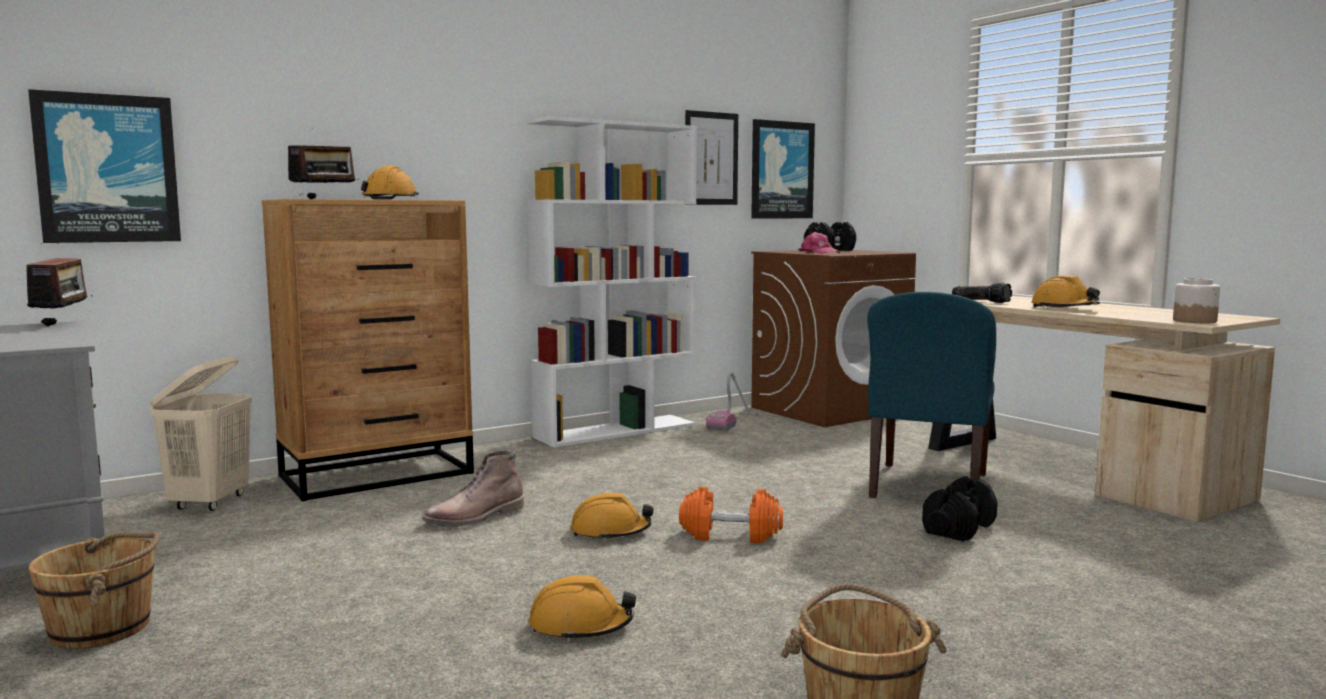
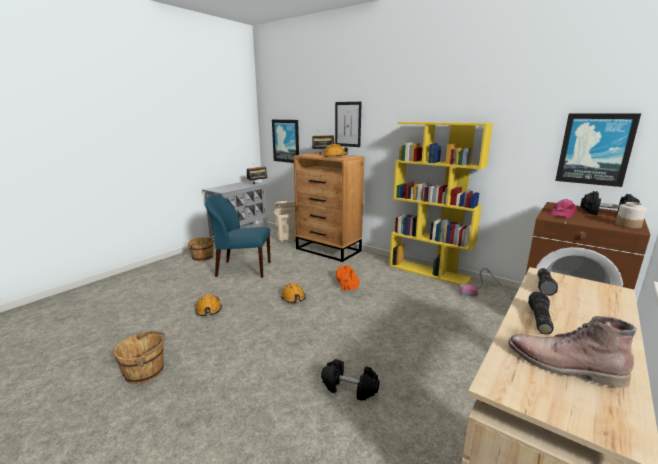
camera: 70 degrees right, 10 degrees up
brown boot [422,451,525,527] -> brown boot moved to [508,316,637,388]
white bookcase [526,116,697,447] -> yellow bookcase [389,122,493,285]
orange dumbbell [679,486,783,543] -> orange dumbbell moved to [336,265,359,290]
picture [685,110,738,205] -> picture moved to [335,102,362,147]
blue chair [867,292,996,498] -> blue chair moved to [205,195,271,278]
orange hard hat [1031,275,1100,308] -> flashlight [528,291,554,334]
jar [1173,278,1220,323] -> jar moved to [615,202,647,229]

